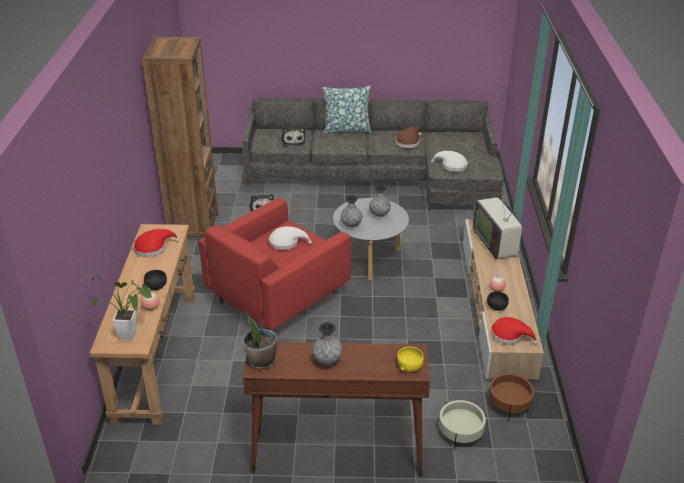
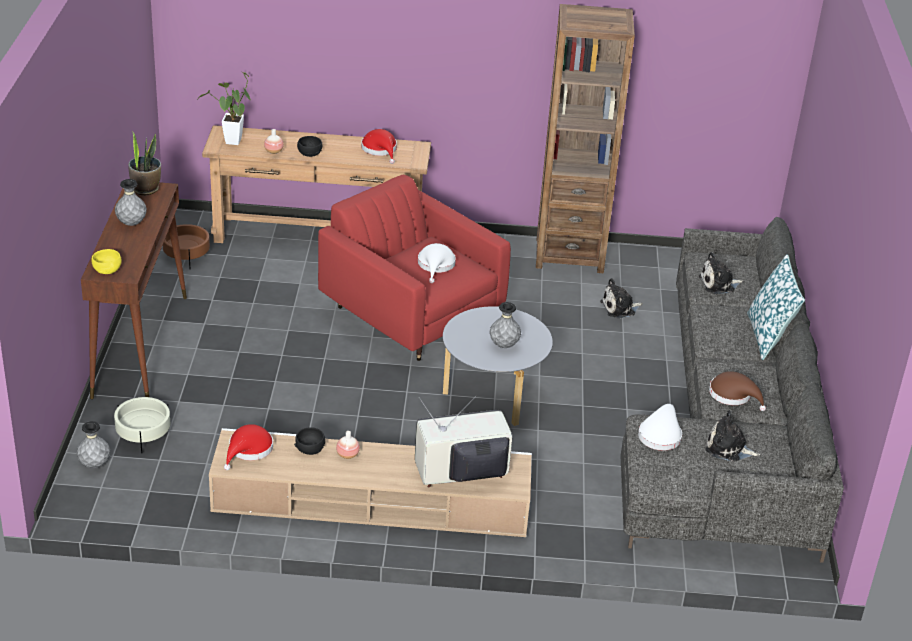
camera: 90 degrees right, 0 degrees up
grey vase [340,195,362,227] -> grey vase moved to [76,421,110,468]
brown planter [489,373,535,421] -> brown planter moved to [163,224,210,268]
none -> plush toy [705,410,760,462]

